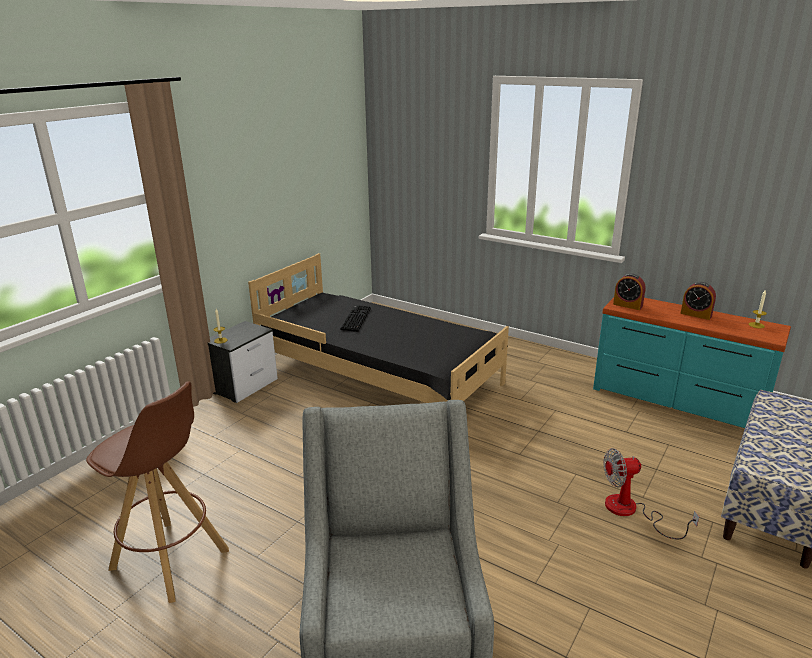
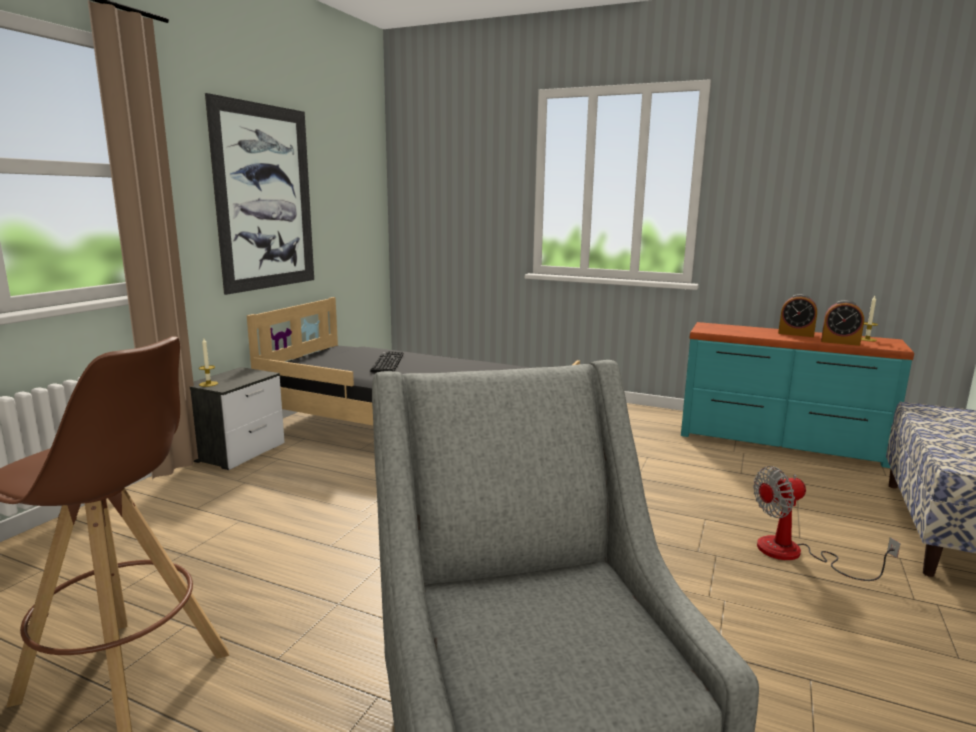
camera: 10 degrees left, 10 degrees down
alarm clock [613,273,646,310] -> alarm clock moved to [821,300,864,346]
none -> picture [205,93,314,295]

